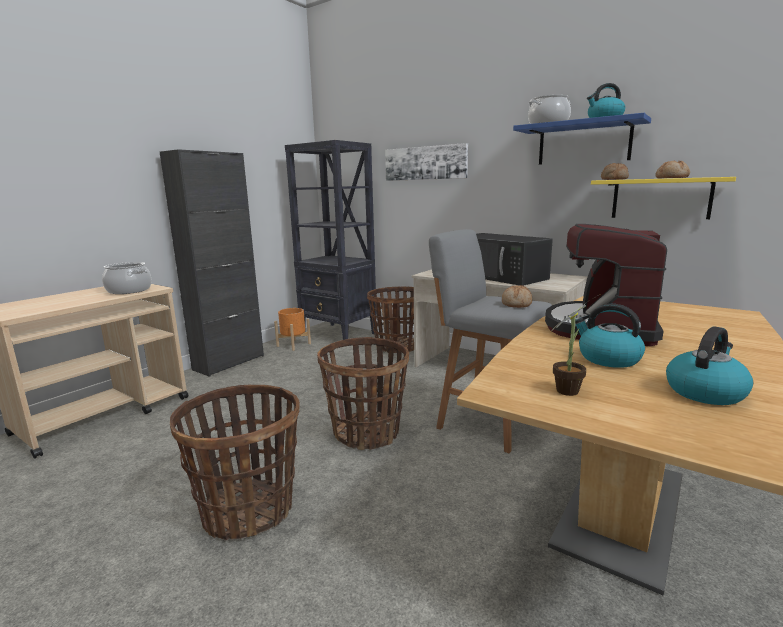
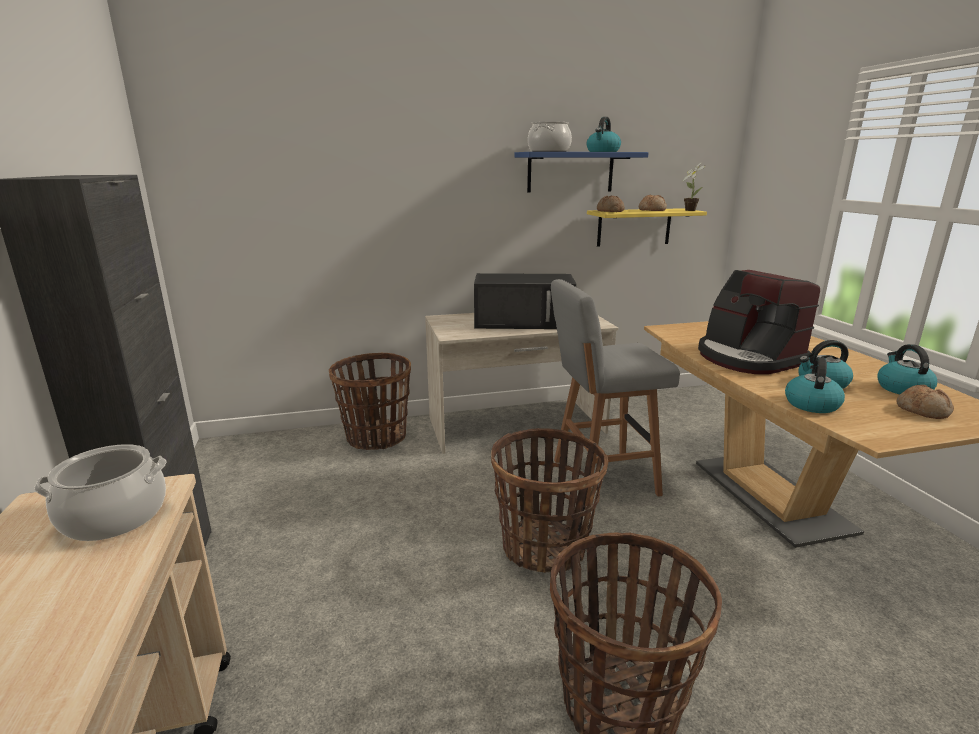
camera: 50 degrees left, 5 degrees up
orange planter [274,308,311,351] -> none
black bookcase [285,140,377,340] -> none
picture [385,143,468,181] -> none
bread [502,285,532,308] -> bread moved to [896,385,954,419]
potted plant [552,295,599,396] -> potted plant moved to [682,162,706,211]
none -> kettle [785,357,845,413]

